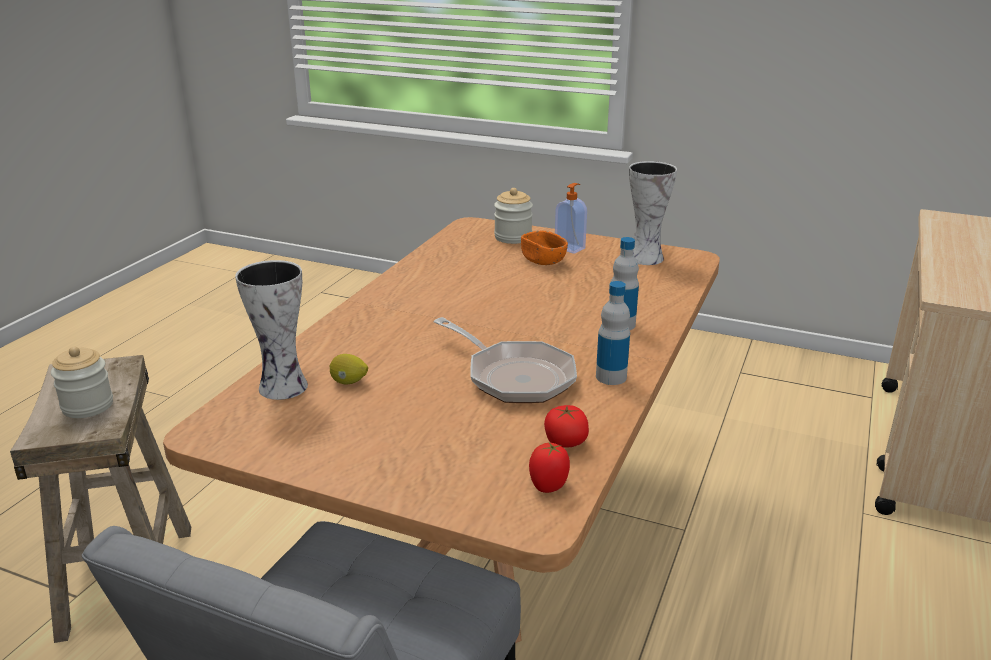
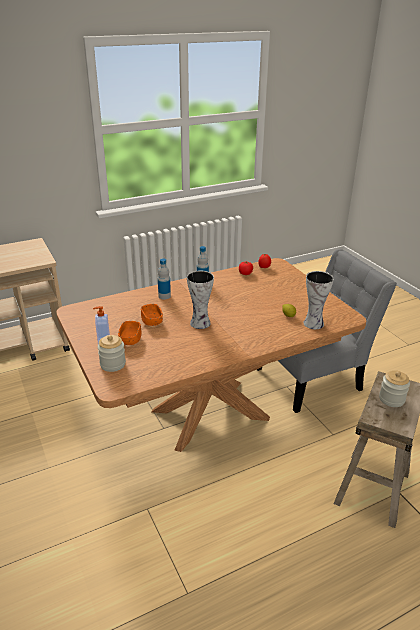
camera: 140 degrees left, 5 degrees up
frying pan [434,317,577,403] -> none
vase [629,161,677,265] -> vase moved to [187,271,214,329]
none -> orange bowl [141,304,163,326]

